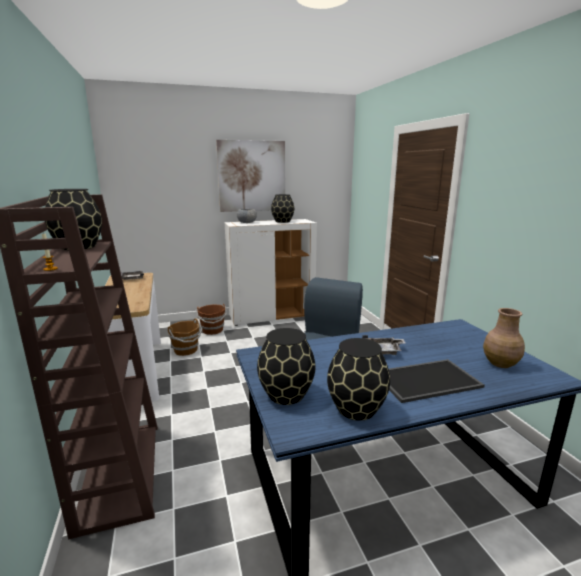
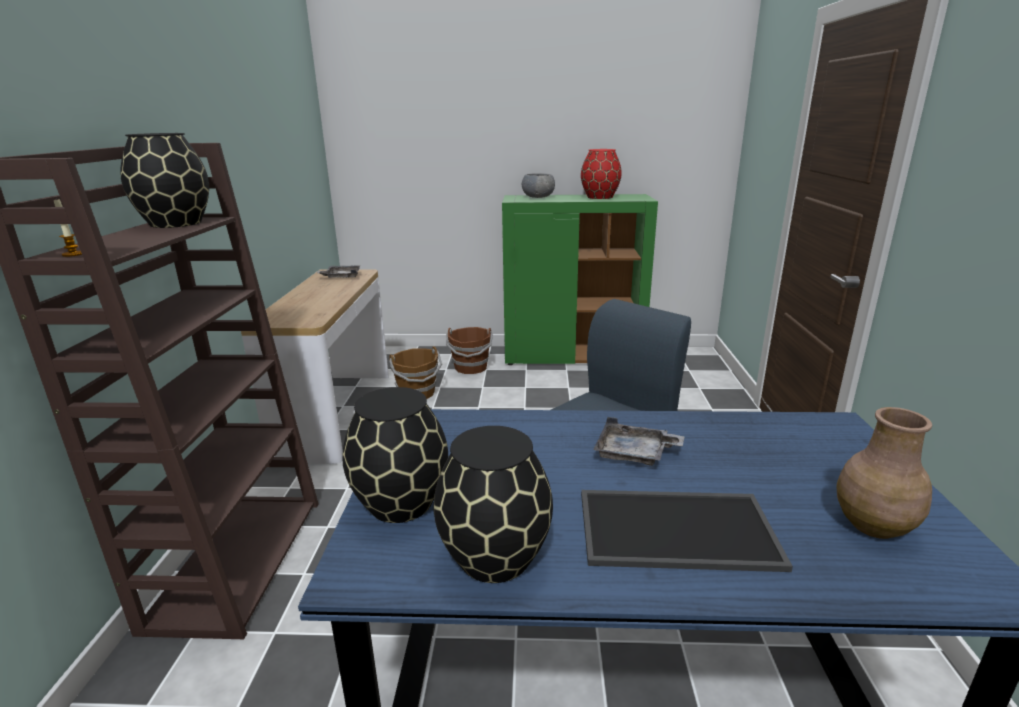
camera: 20 degrees right, 5 degrees up
picture [216,140,285,212] -> none
white cabinet [225,219,317,326] -> green cabinet [502,194,658,365]
black vase [271,194,294,223] -> red vase [581,149,622,199]

